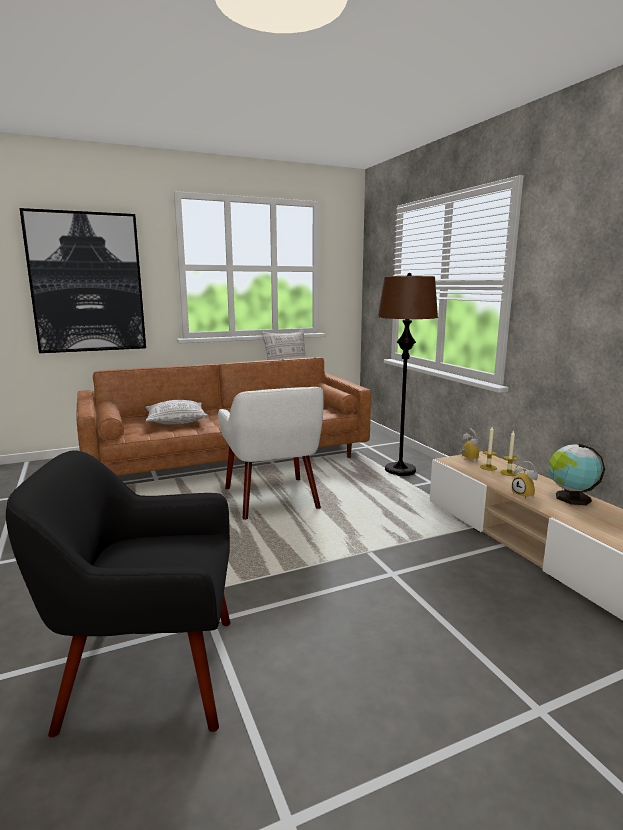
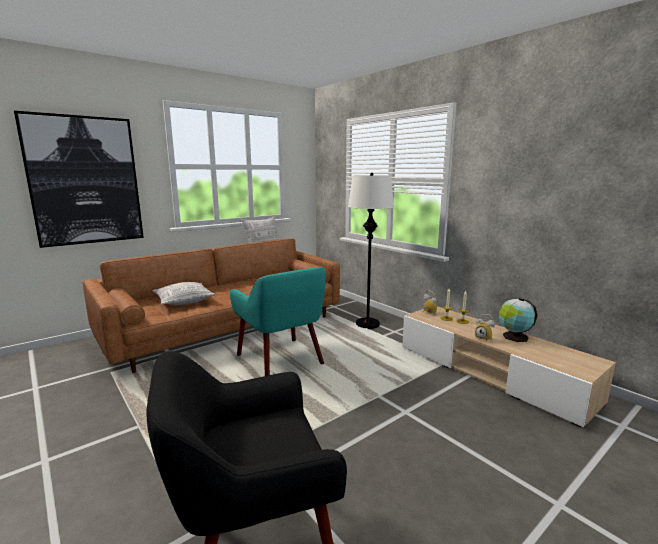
camera: 15 degrees left, 0 degrees up
white armchair [218,387,323,520] -> turquoise armchair [230,267,326,376]
brown floor lamp [377,273,438,476] -> white floor lamp [348,173,394,329]

